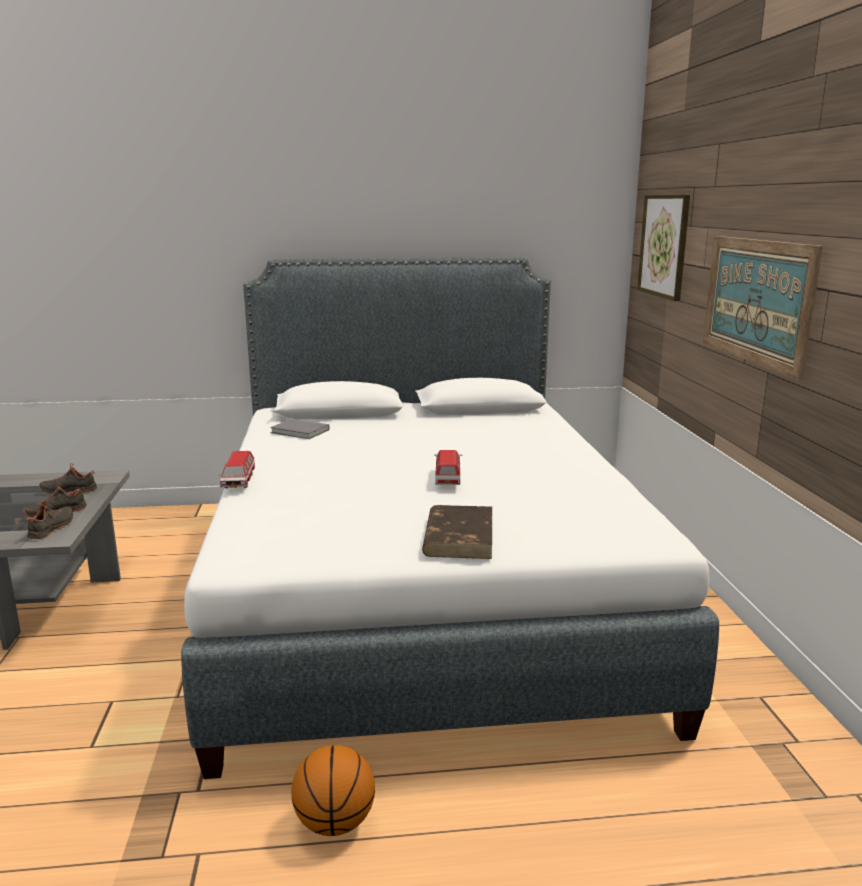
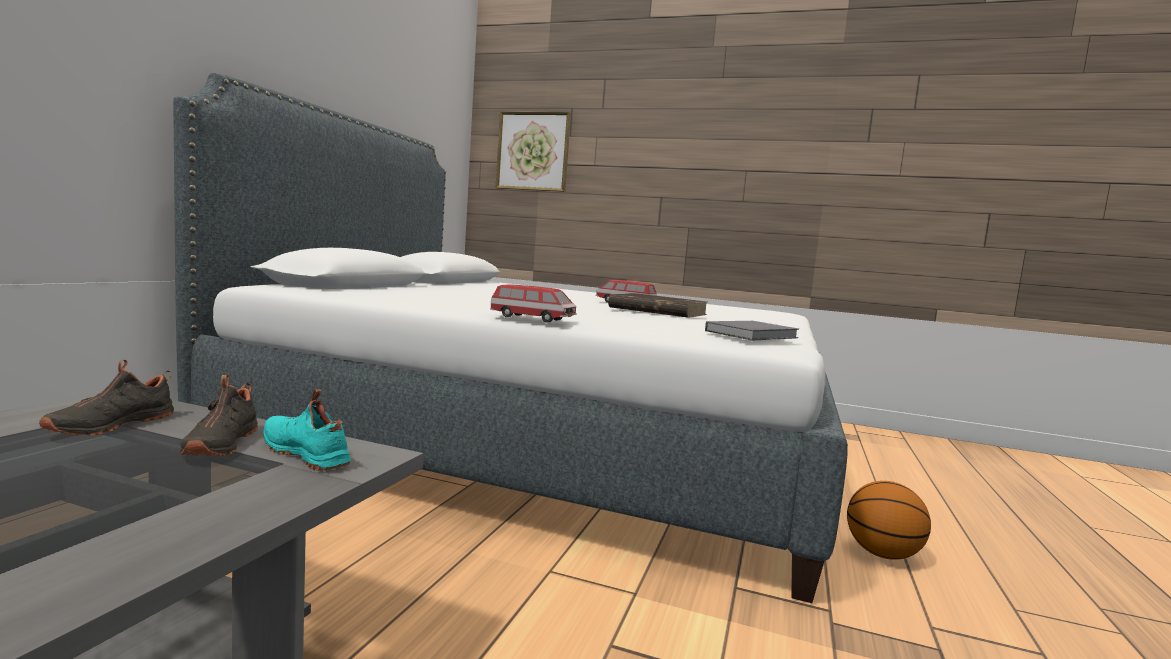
camera: 65 degrees left, 10 degrees down
black shoe [26,500,73,539] -> turquoise shoe [263,389,351,471]
grey book [270,419,329,439] -> grey book moved to [705,321,799,341]
brown book [422,505,492,559] -> brown book moved to [608,293,707,318]
picture [703,236,823,380] -> none

